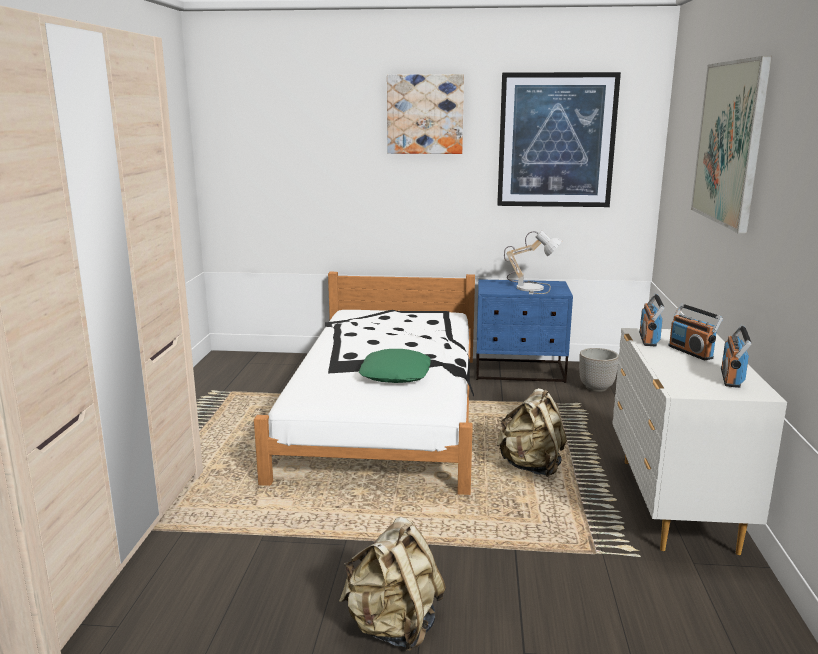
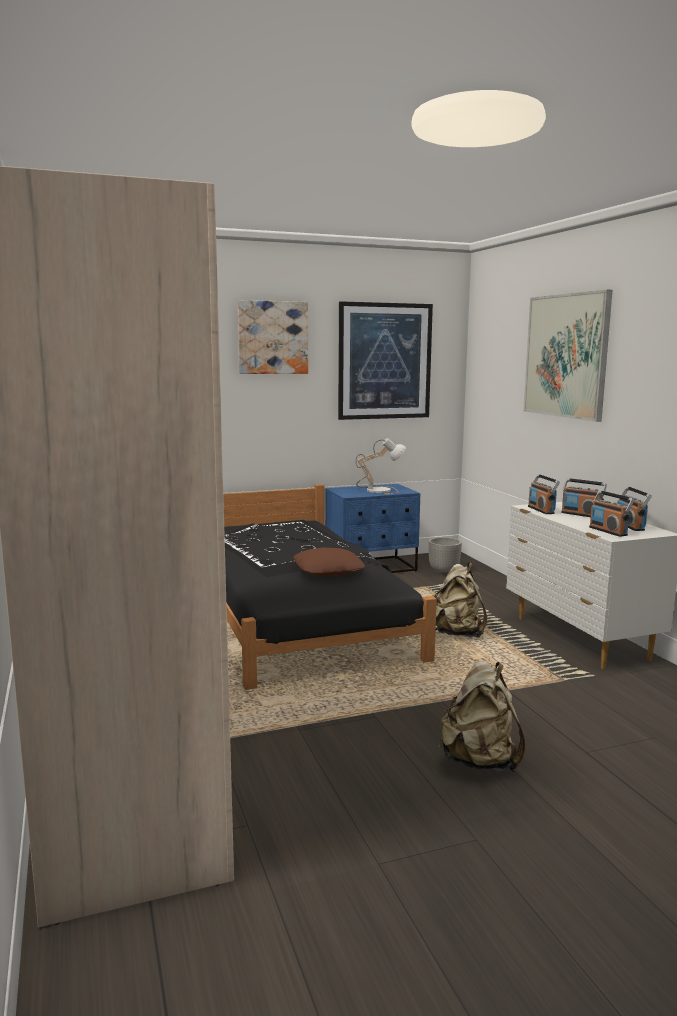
camera: 25 degrees left, 5 degrees down
white bed [254,272,475,495] -> black bed [223,484,437,690]
green pillow [359,349,431,383] -> brown pillow [293,547,365,576]
none -> radio [589,490,634,537]

